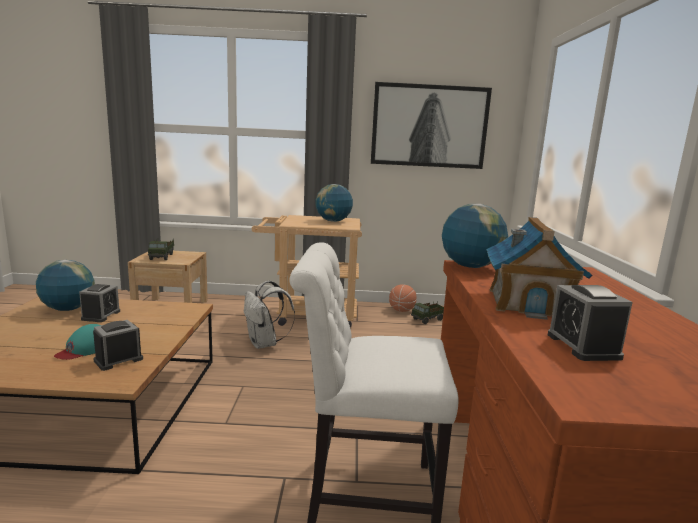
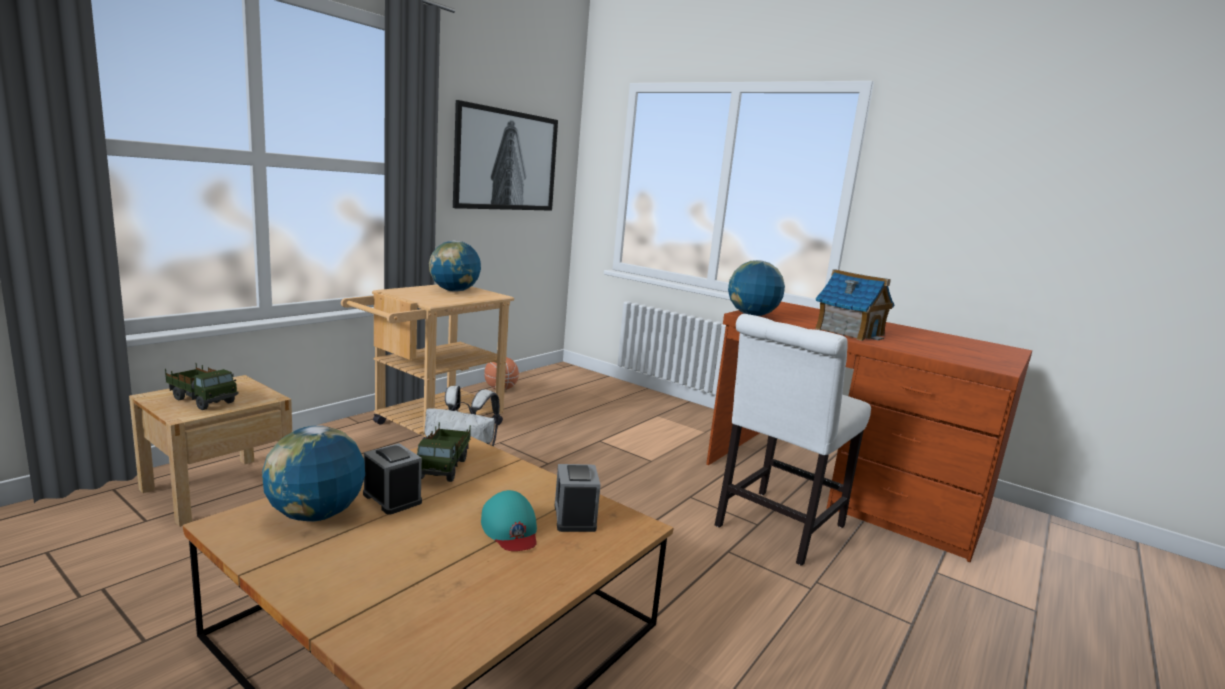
camera: 55 degrees left, 0 degrees up
toy truck [411,301,444,324] -> toy truck moved to [417,422,471,482]
alarm clock [548,285,633,361] -> none

